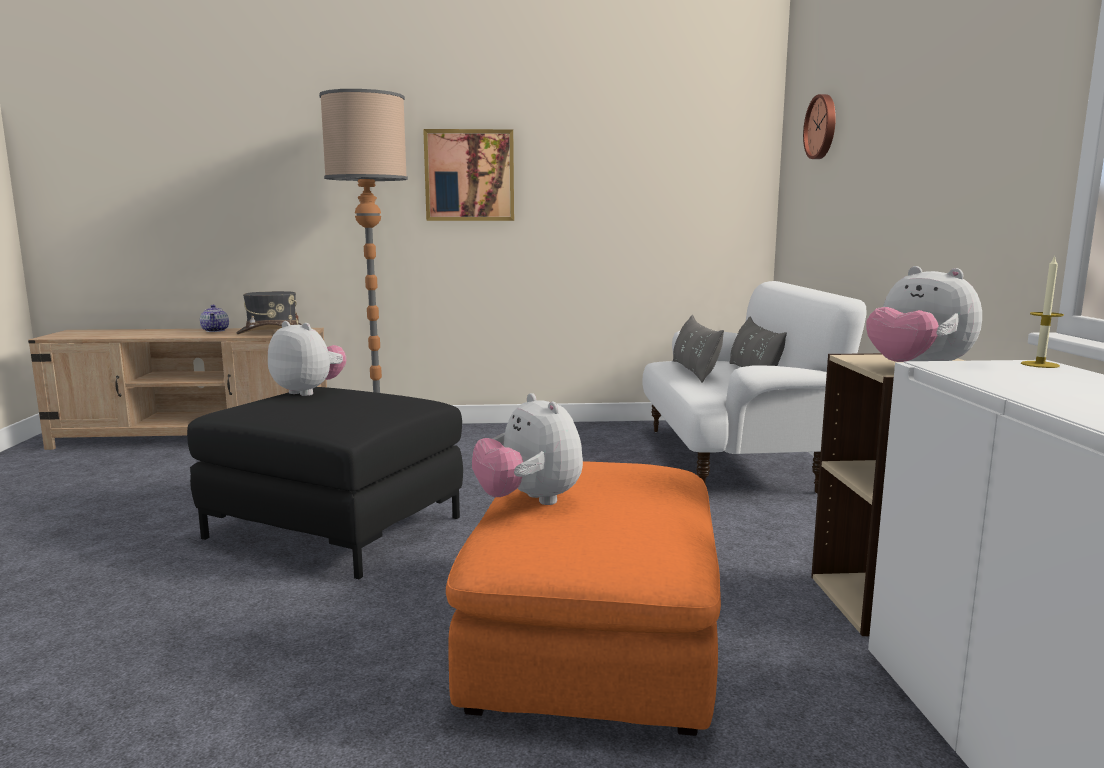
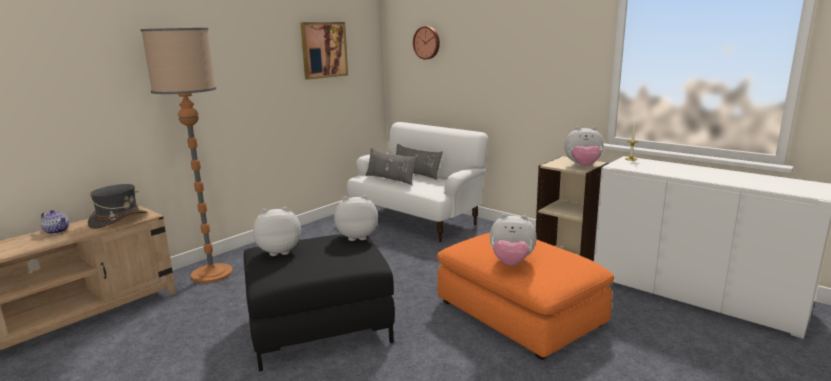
camera: 45 degrees left, 5 degrees up
picture [423,129,514,221] -> picture moved to [300,22,348,80]
none -> plush toy [334,195,378,241]

